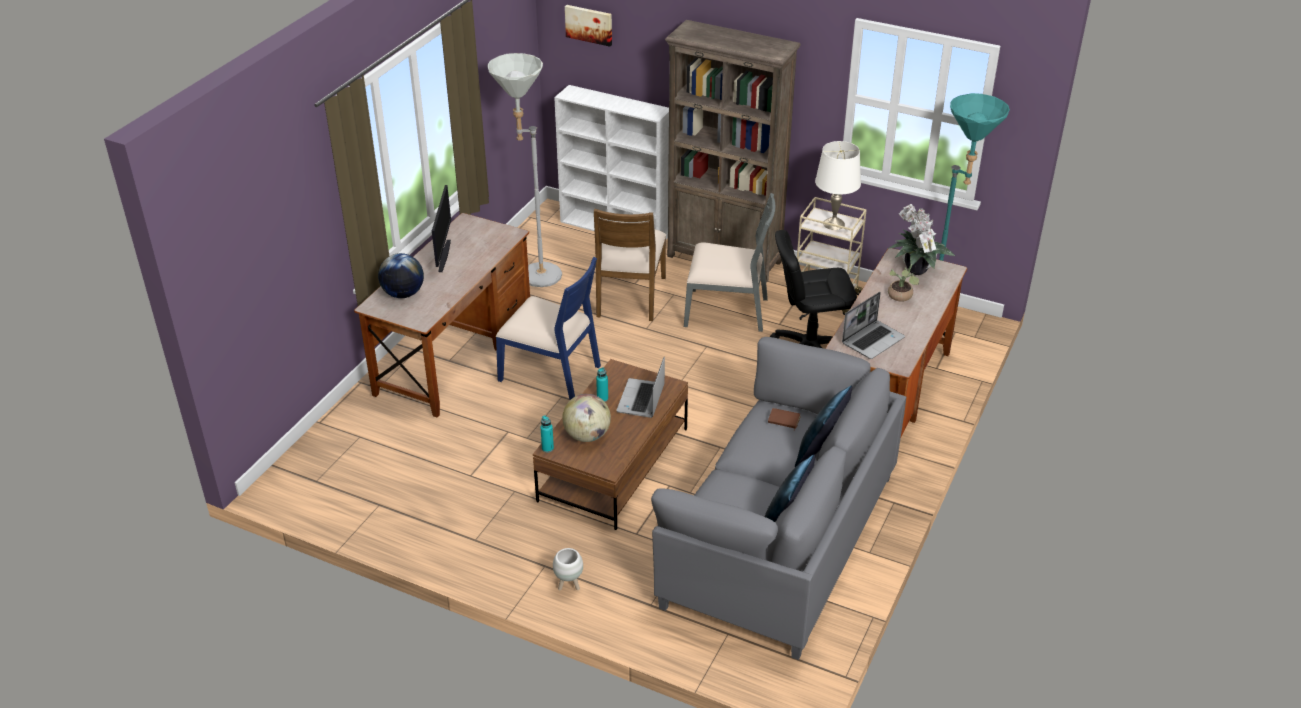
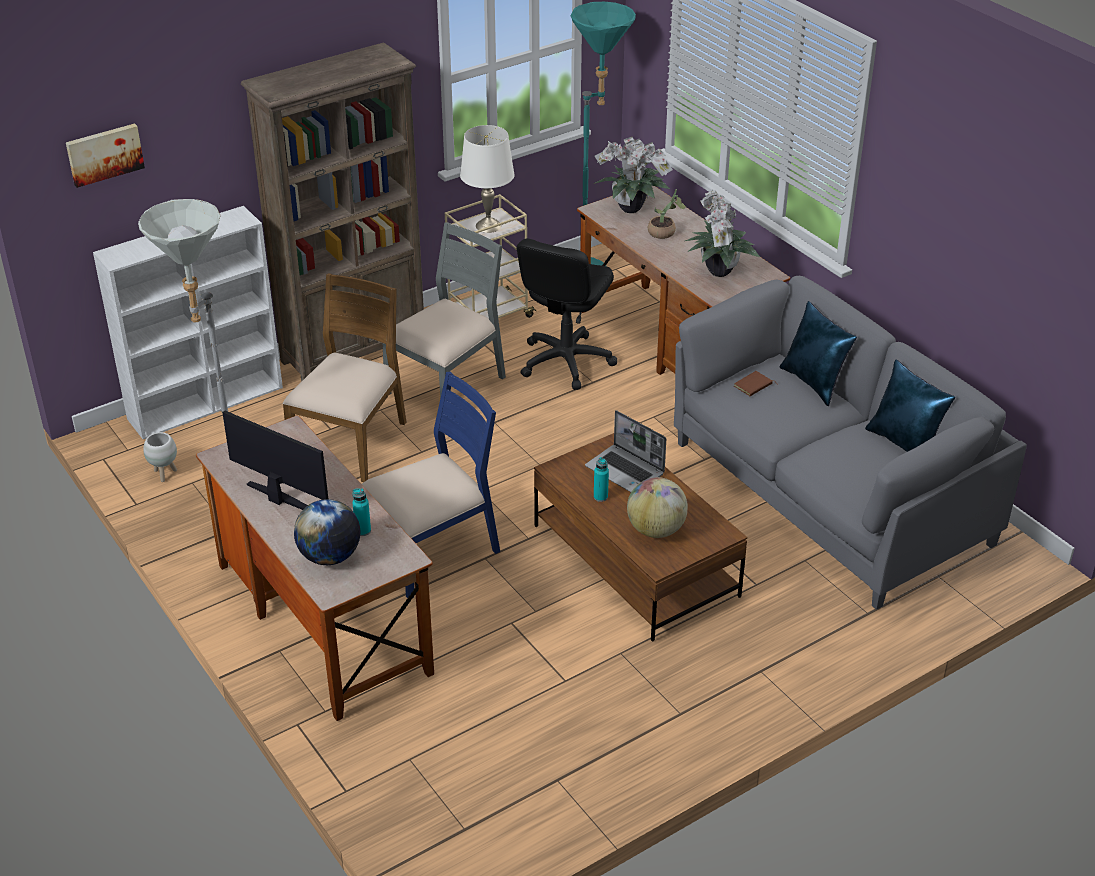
camera: 60 degrees left, 0 degrees up
turquoise bottle [541,416,554,453] -> turquoise bottle moved to [352,488,371,536]
white planter [553,548,583,591] -> white planter moved to [143,432,177,482]
brown chair [594,209,666,321] -> brown chair turned 105 degrees counterclockwise [283,273,406,482]
laptop [842,292,905,359] -> potted plant [685,189,760,277]

